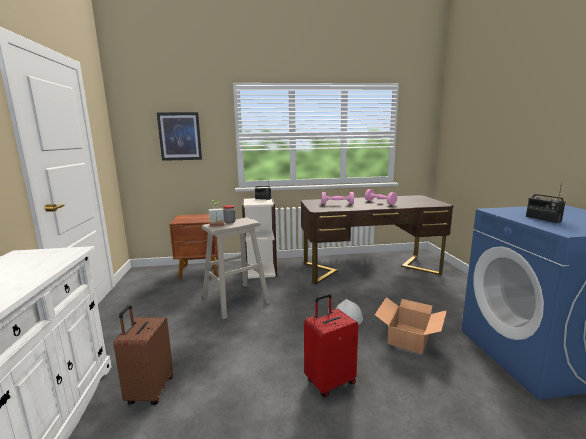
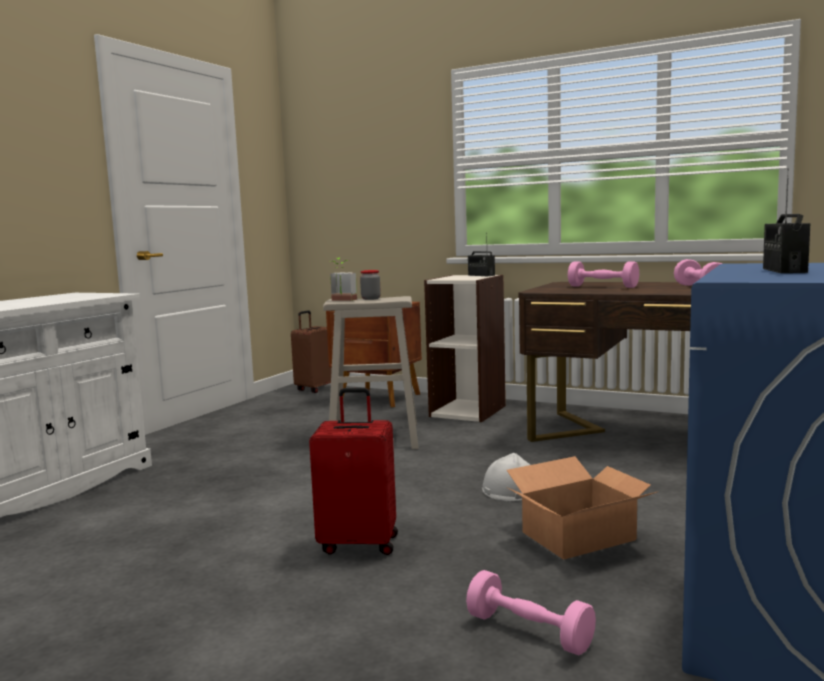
camera: 35 degrees right, 5 degrees down
brown suitcase [114,305,173,405] -> brown suitcase moved to [291,310,332,393]
picture [157,112,202,161] -> none
none -> pink dumbbell [466,570,596,655]

